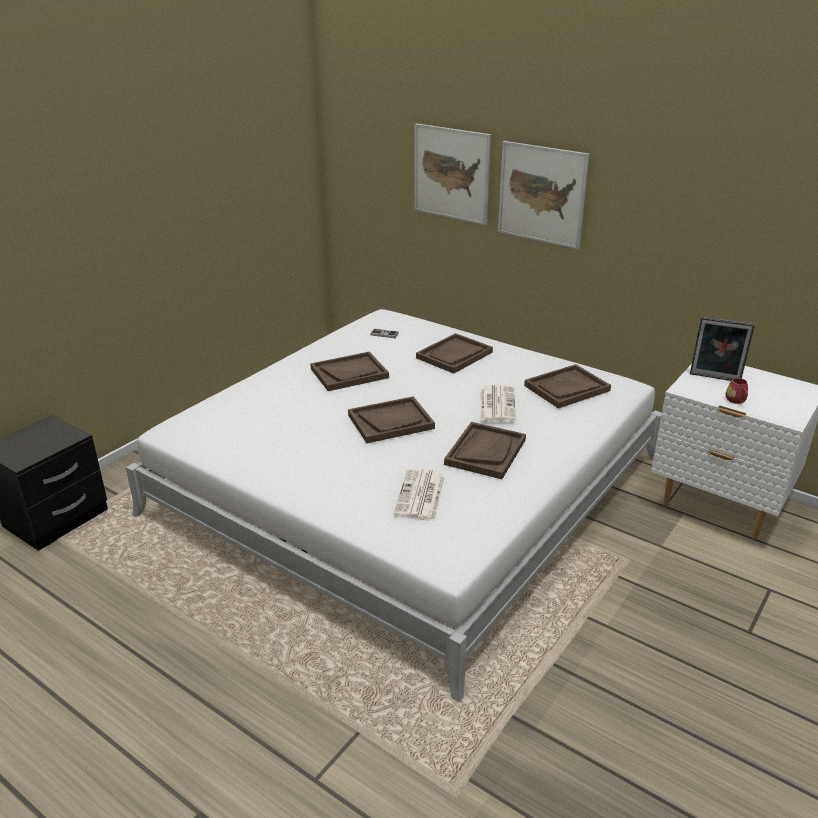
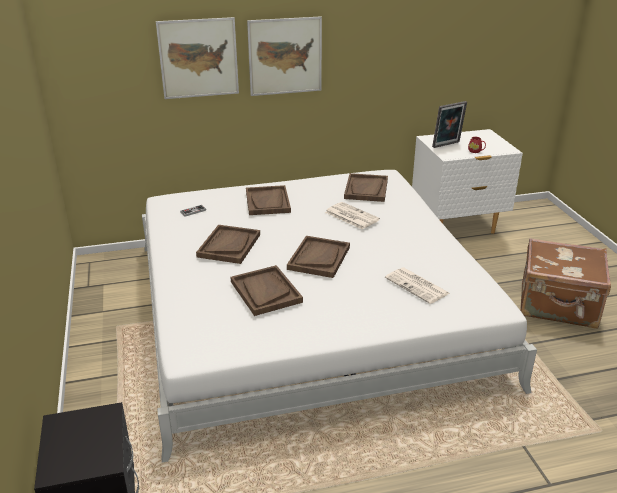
camera: 50 degrees left, 0 degrees up
brown tray [444,422,526,479] -> brown tray moved to [230,265,303,316]
none -> brown suitcase [520,238,611,329]

